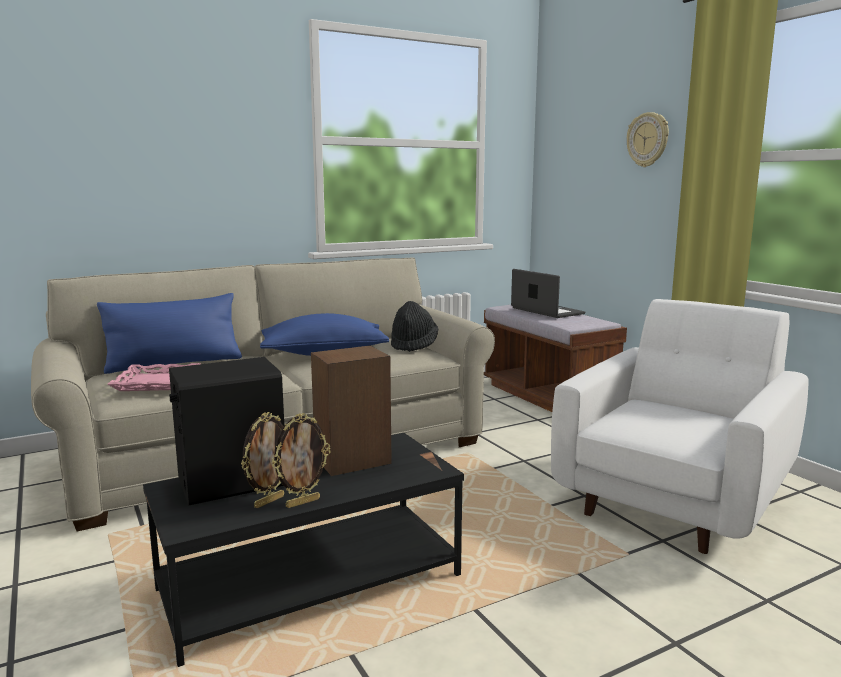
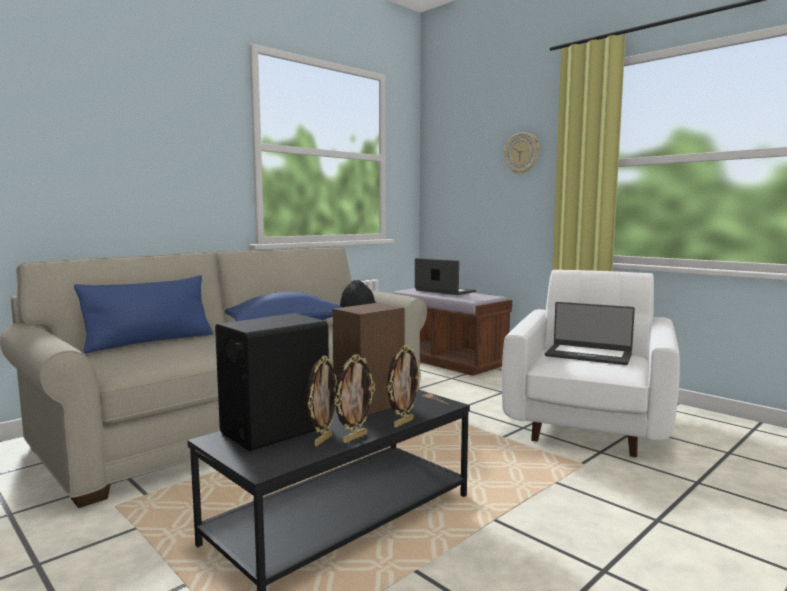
camera: 15 degrees left, 5 degrees down
pink tray [107,363,200,391] -> none
none -> picture frame [387,345,421,428]
none -> laptop [545,302,635,365]

